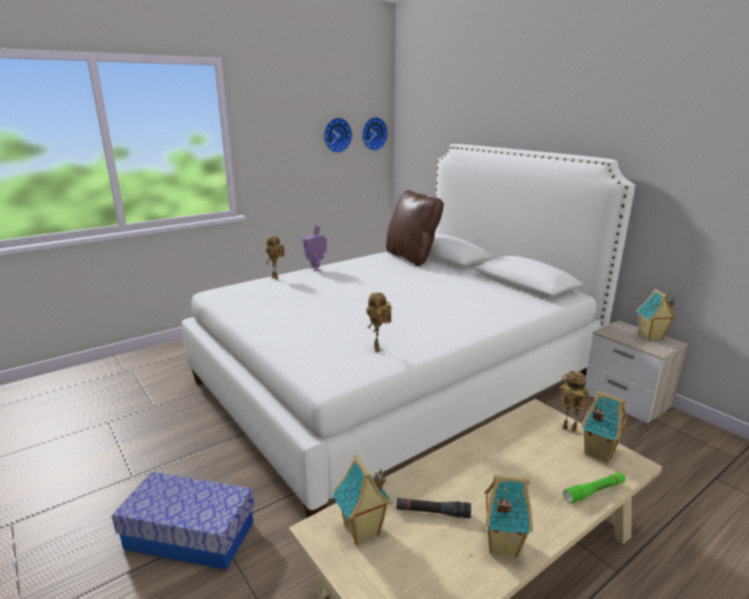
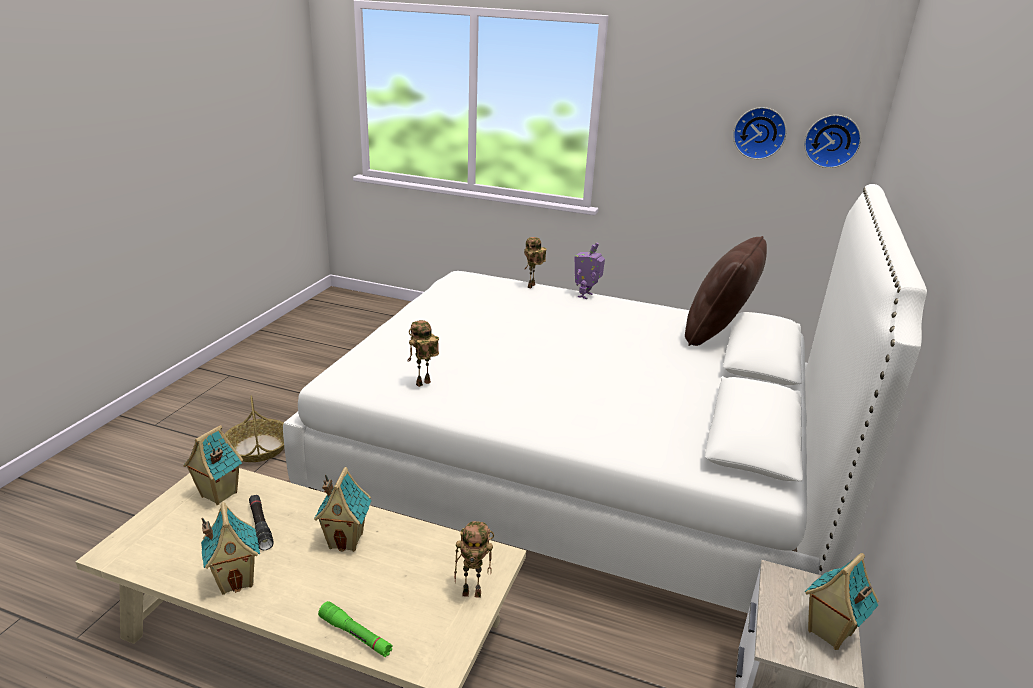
camera: 55 degrees right, 5 degrees up
storage box [112,472,255,570] -> basket [224,395,284,462]
toy robot [559,371,590,432] -> toy robot turned 105 degrees clockwise [454,521,494,598]
toy house [581,391,629,463] -> toy house moved to [314,467,372,552]

